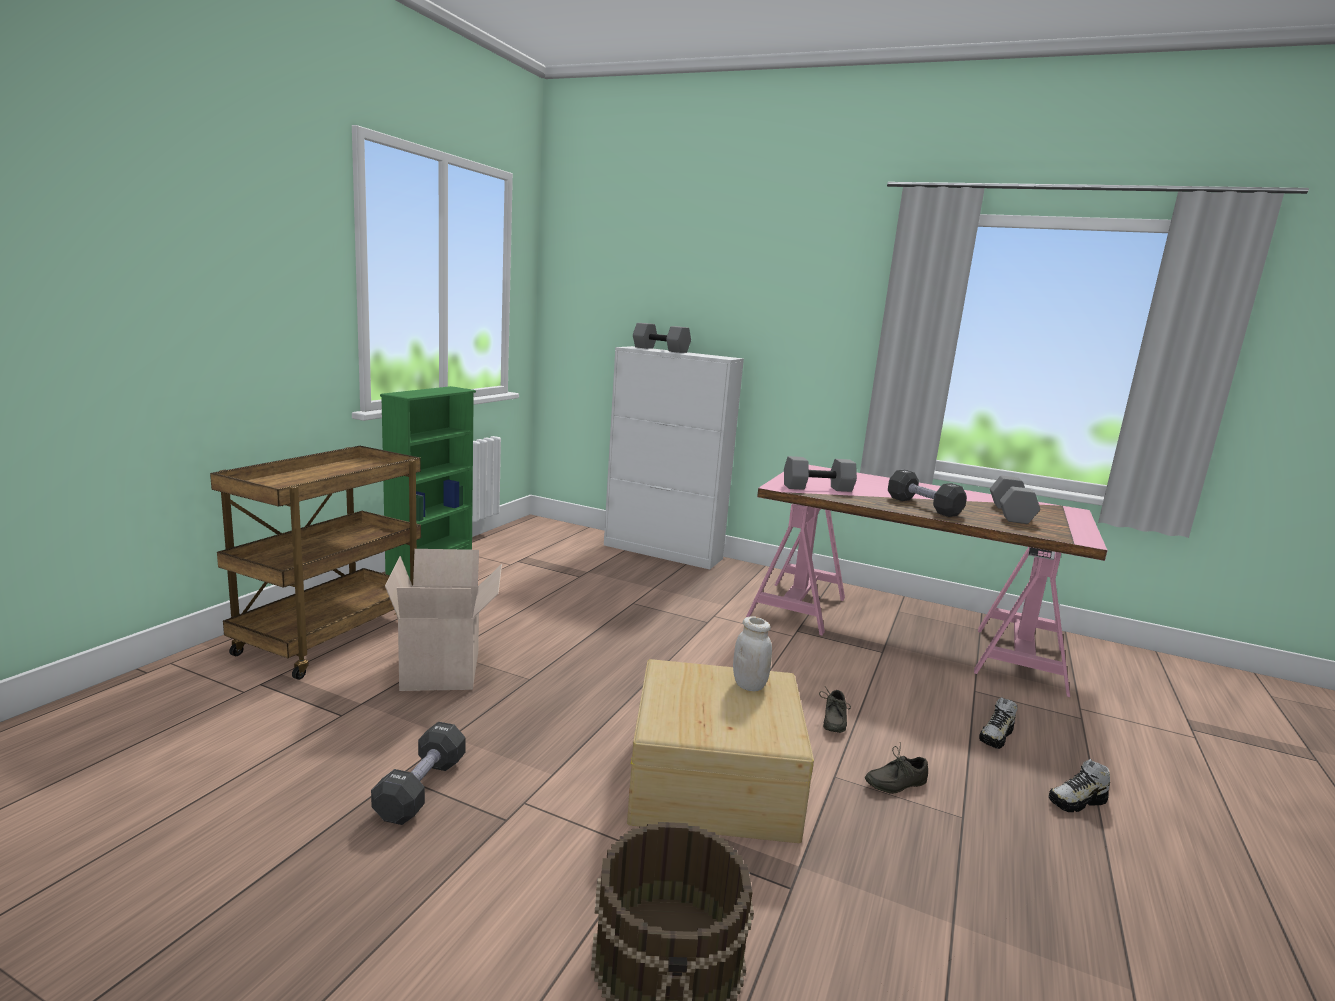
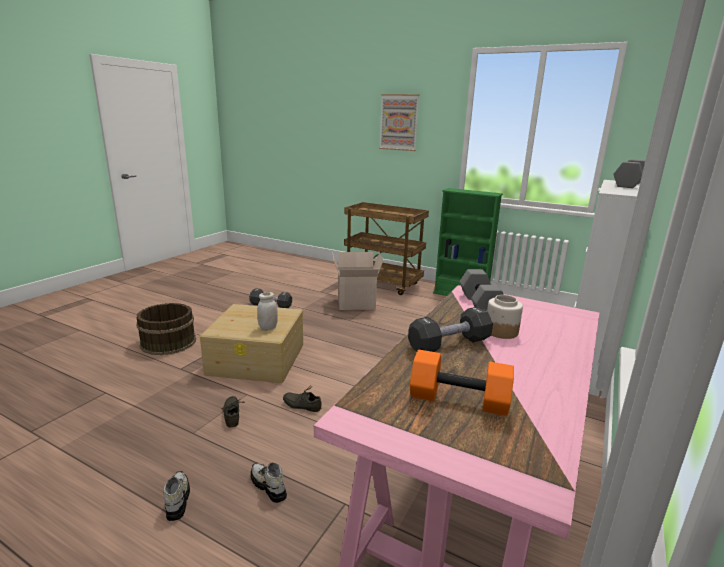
camera: 95 degrees right, 5 degrees up
grey dumbbell [990,476,1040,524] -> orange dumbbell [410,350,514,416]
none -> picture [379,94,419,151]
none -> jar [487,295,523,339]

